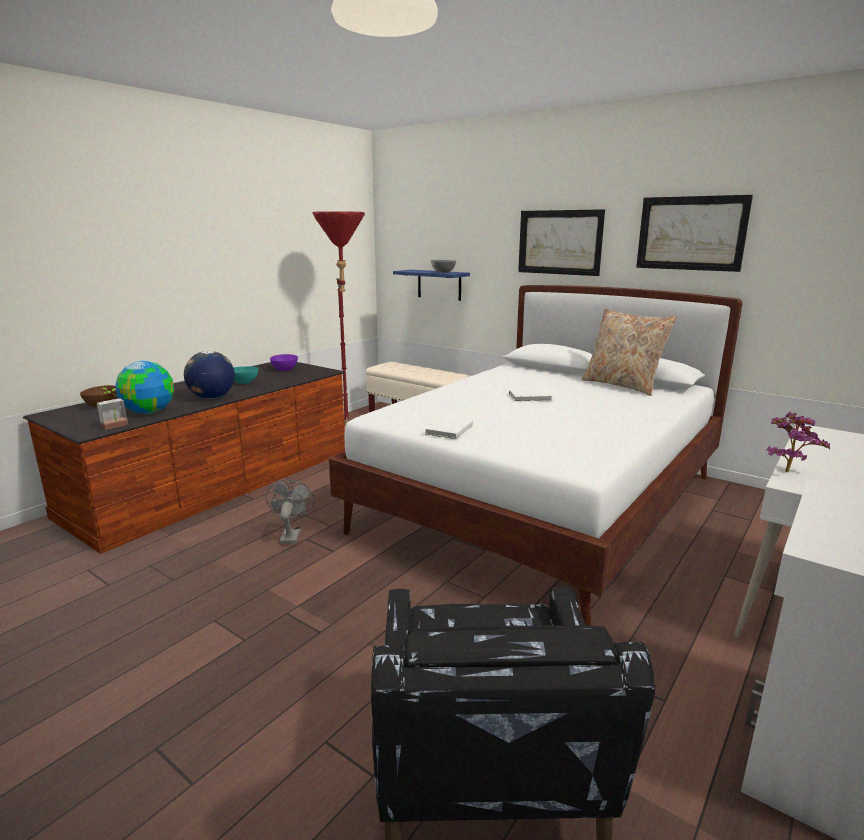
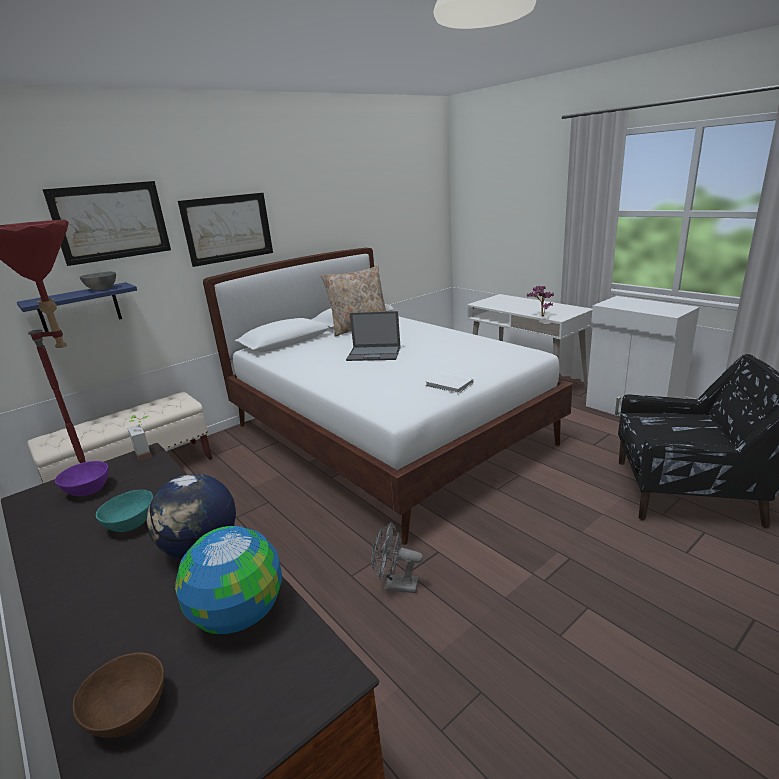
camera: 75 degrees left, 5 degrees up
potted plant [97,388,128,430] -> potted plant moved to [127,415,152,461]
white book [509,388,552,402] -> laptop [346,311,401,361]
picture [636,195,753,272] -> picture moved to [42,181,171,266]

